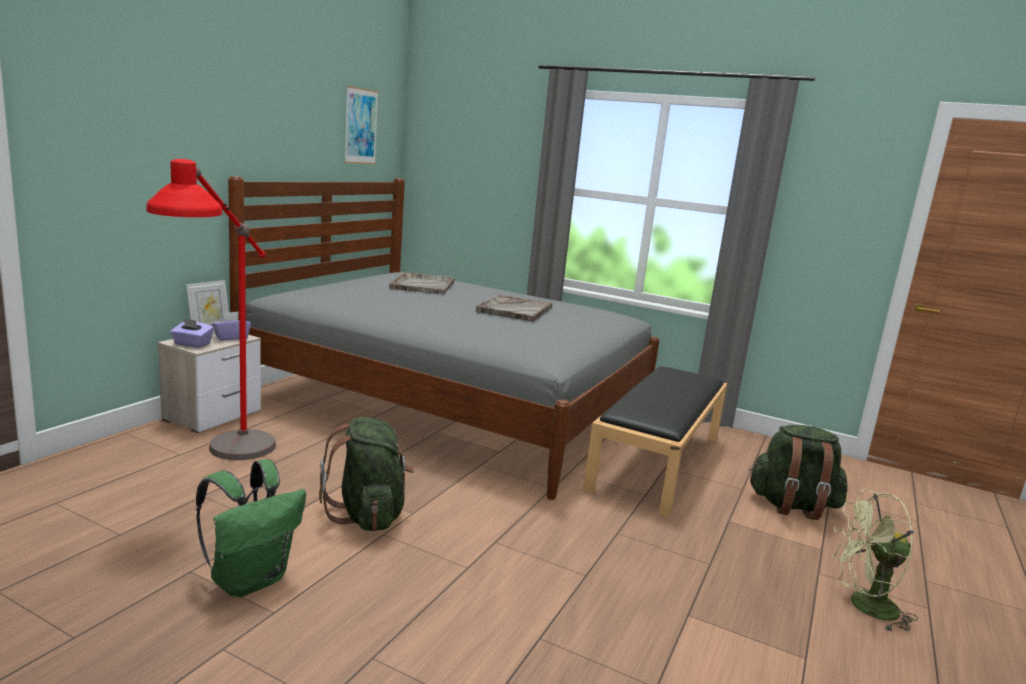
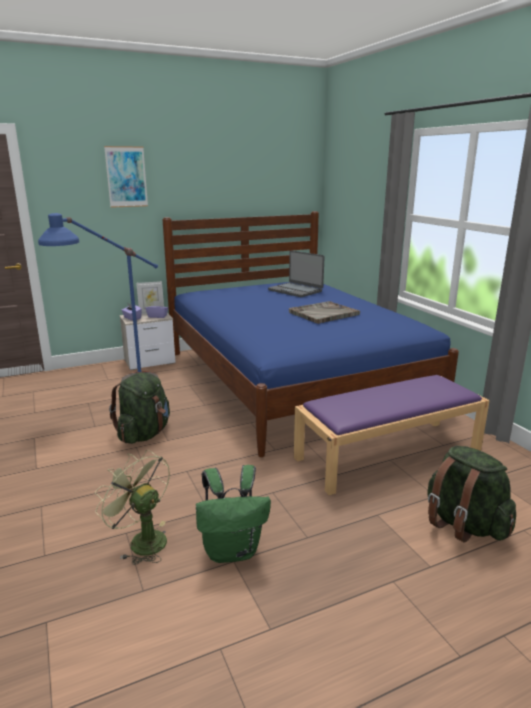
camera: 40 degrees right, 5 degrees up
red floor lamp [146,159,276,460] -> blue floor lamp [38,213,158,382]
green backpack [196,459,306,597] -> green backpack moved to [196,465,271,563]
grey bed [228,176,660,500] -> blue bed [162,211,459,457]
picture [344,86,379,164] -> picture moved to [104,146,148,208]
grey tray [389,272,455,294] -> laptop [268,250,324,297]
black bench [583,366,727,518] -> purple bench [294,375,490,495]
green fan [832,489,918,632] -> green fan moved to [95,450,170,565]

